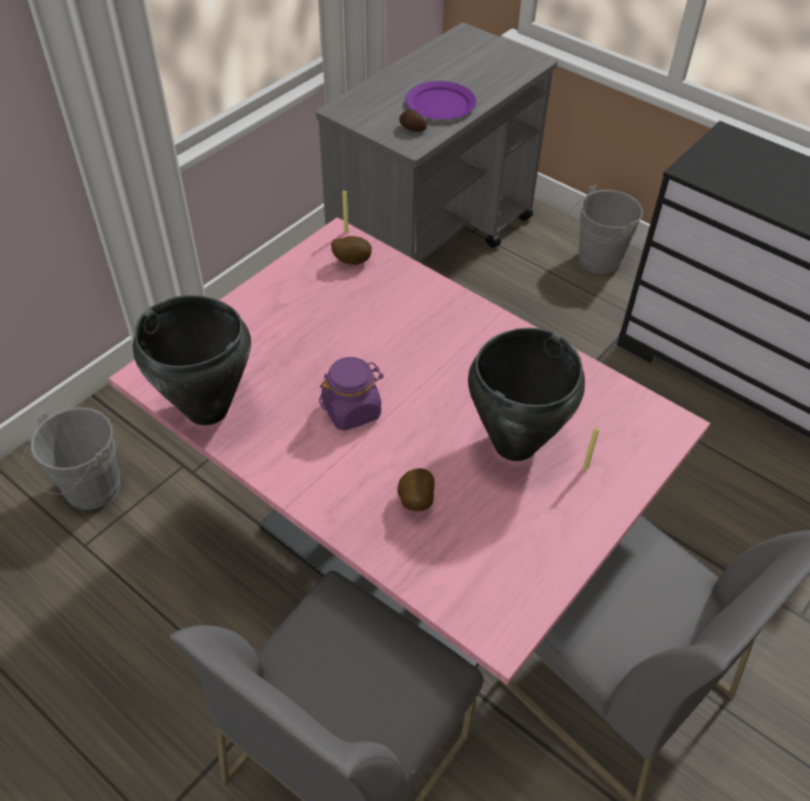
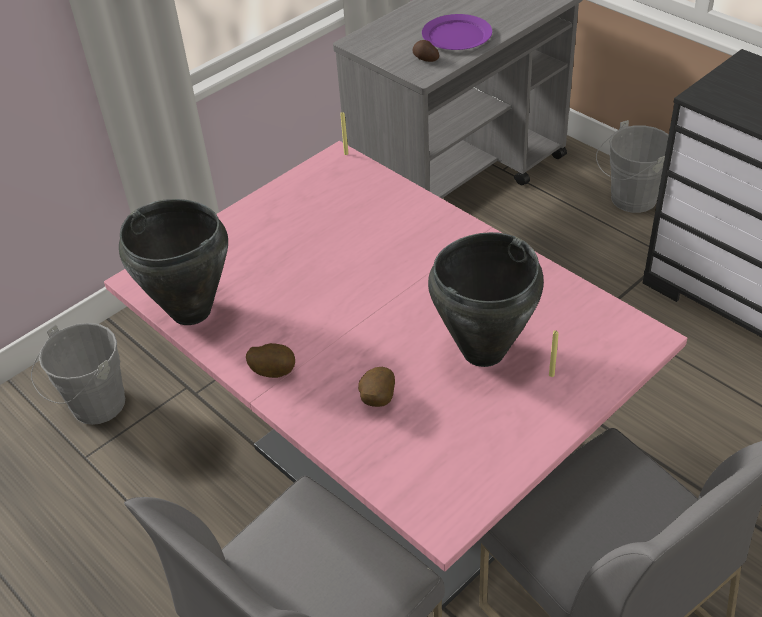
camera: 10 degrees right, 5 degrees down
purple jar [319,357,384,431] -> none
potato [331,236,372,265] -> potato moved to [246,343,295,378]

